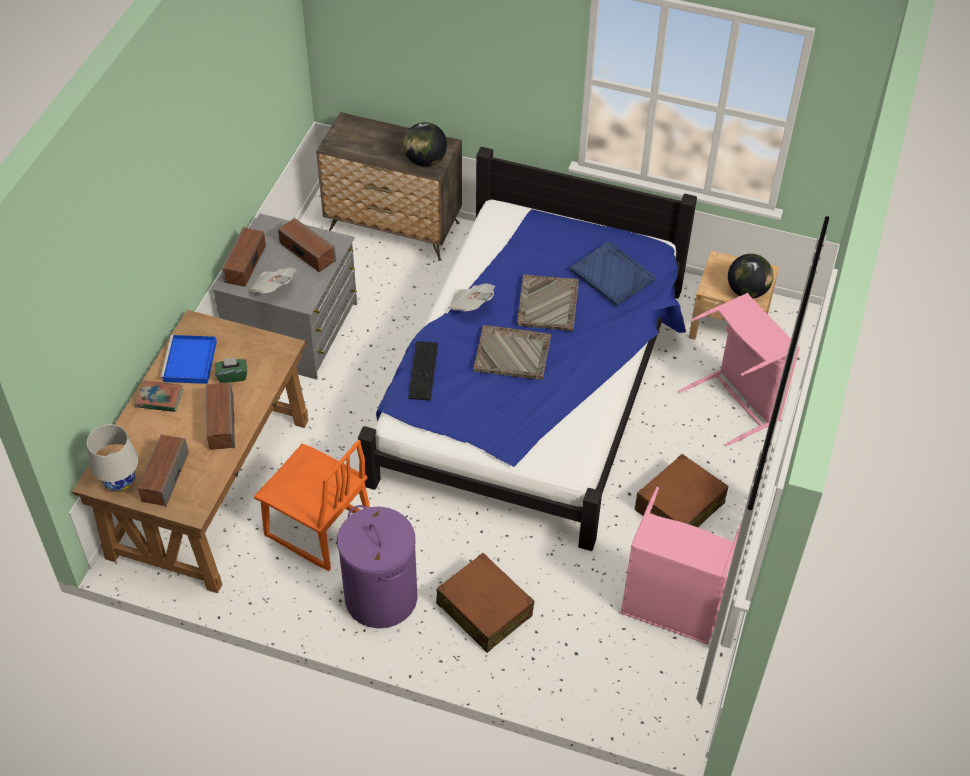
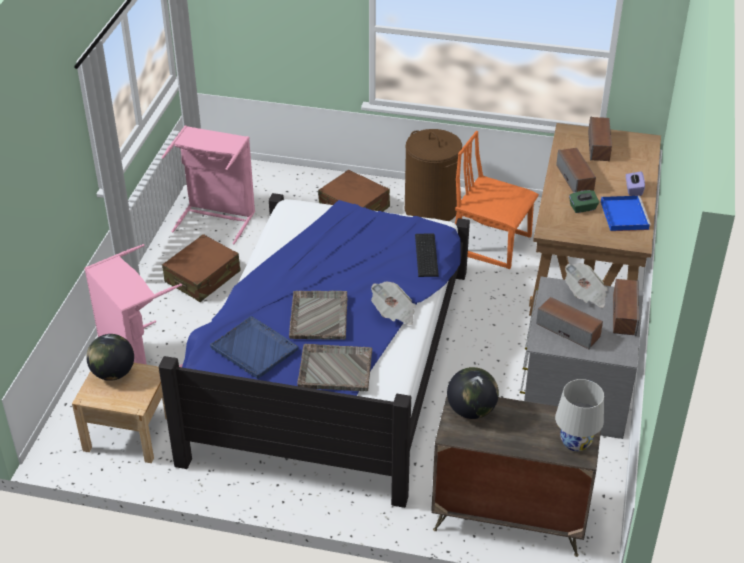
camera: 175 degrees right, 10 degrees down
white table lamp [87,424,138,492] -> white table lamp moved to [555,379,604,452]
book [134,381,183,412] -> purple tissue box [626,170,645,196]
purple laundry basket [337,505,417,628] -> brown laundry basket [405,129,462,221]
grey tray [473,325,551,380] -> grey tray moved to [297,344,372,391]

